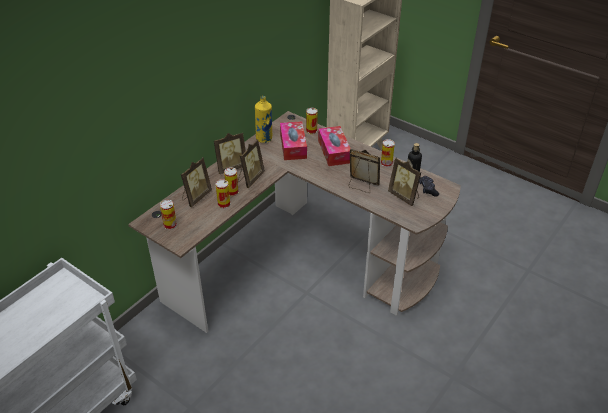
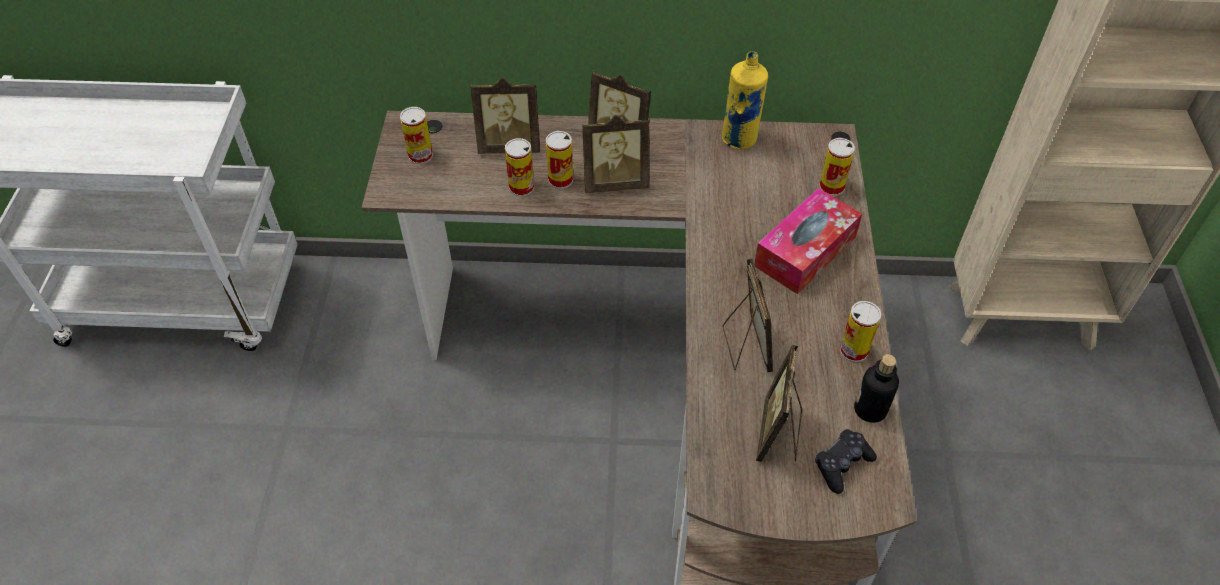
camera: 55 degrees right, 10 degrees up
tissue box [280,121,307,160] -> none

